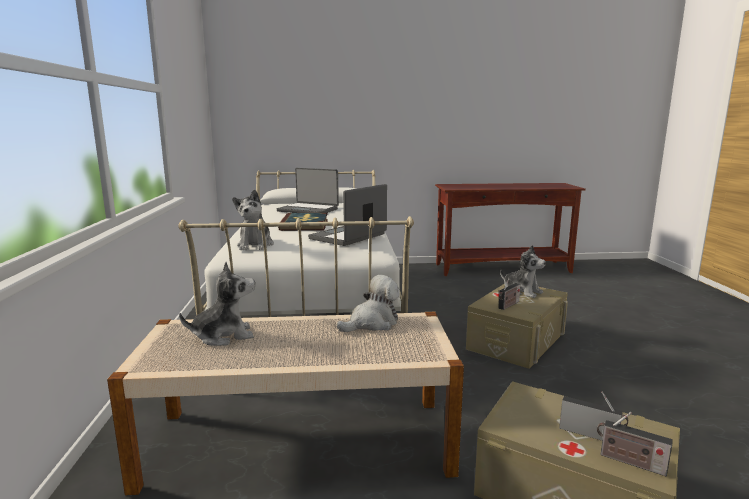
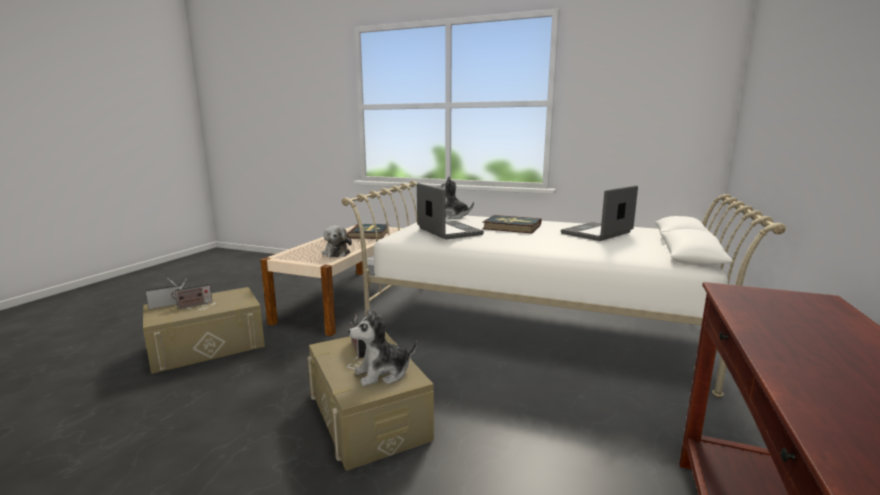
camera: 115 degrees right, 0 degrees up
plush toy [179,262,255,346] -> book [347,224,389,239]

